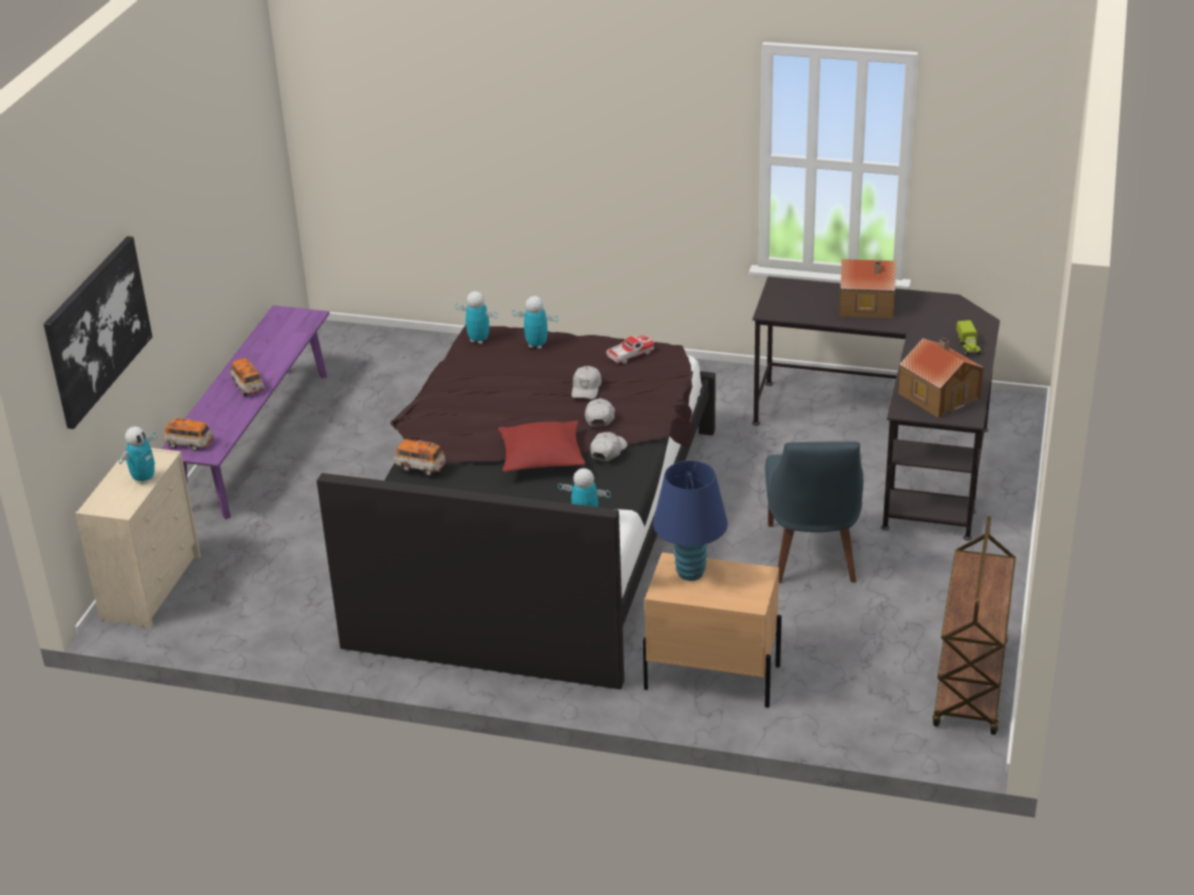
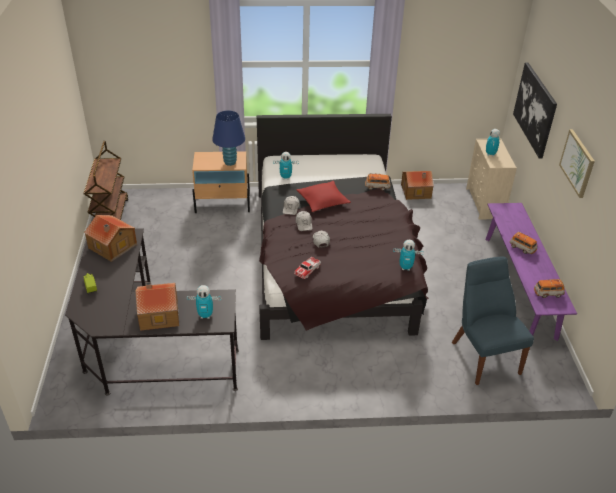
camera: 160 degrees right, 5 degrees up
toy car [164,417,213,451] -> toy car moved to [534,279,565,298]
toy robot [512,296,558,349] -> toy robot moved to [187,285,221,319]
blue chair [765,441,863,583] -> blue chair moved to [452,257,534,385]
none -> toy house [401,171,434,200]
none -> picture [559,129,595,198]

